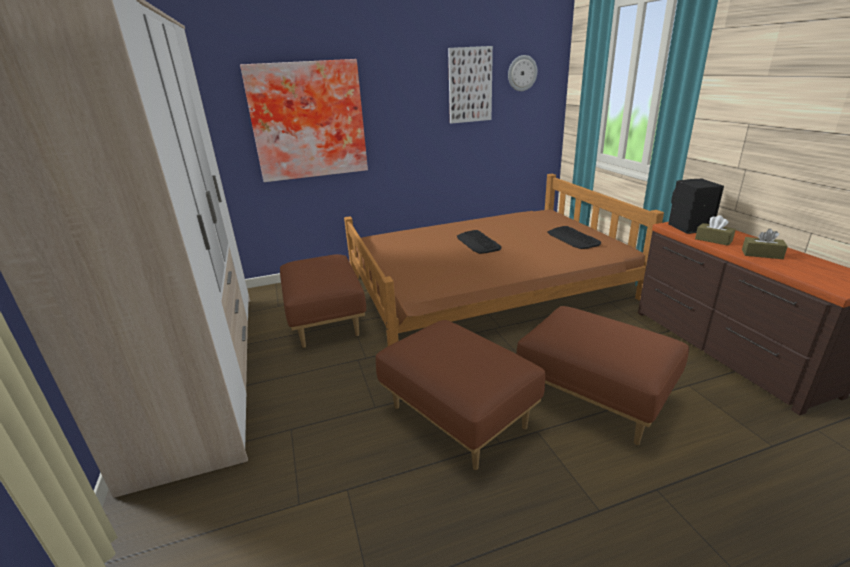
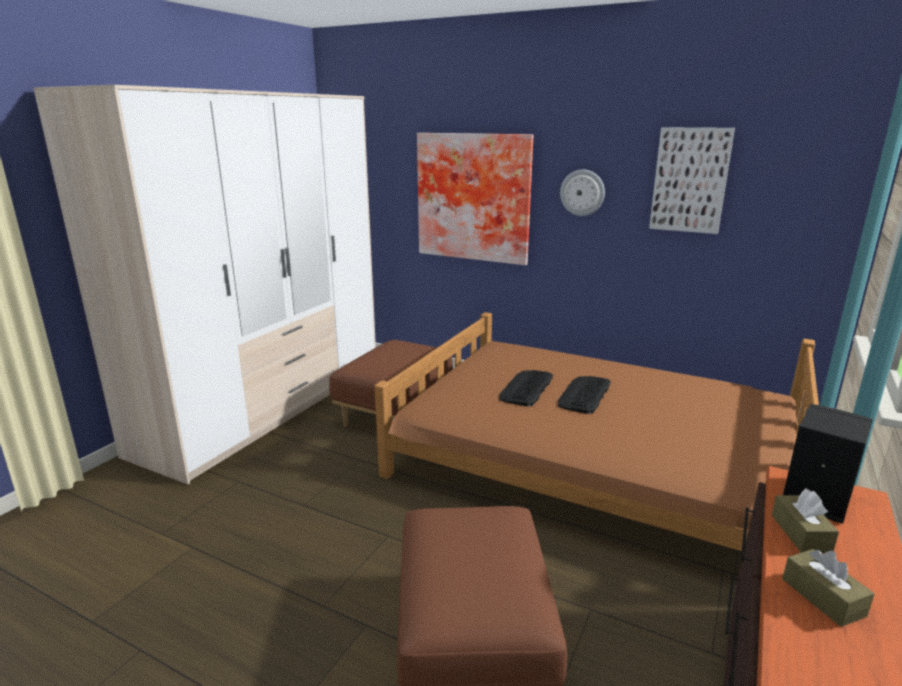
camera: 45 degrees right, 5 degrees down
brown ottoman [376,320,545,470] -> none
wall clock [508,55,537,91] -> wall clock moved to [560,169,605,216]
keyboard [547,226,601,249] -> keyboard moved to [499,370,553,406]

